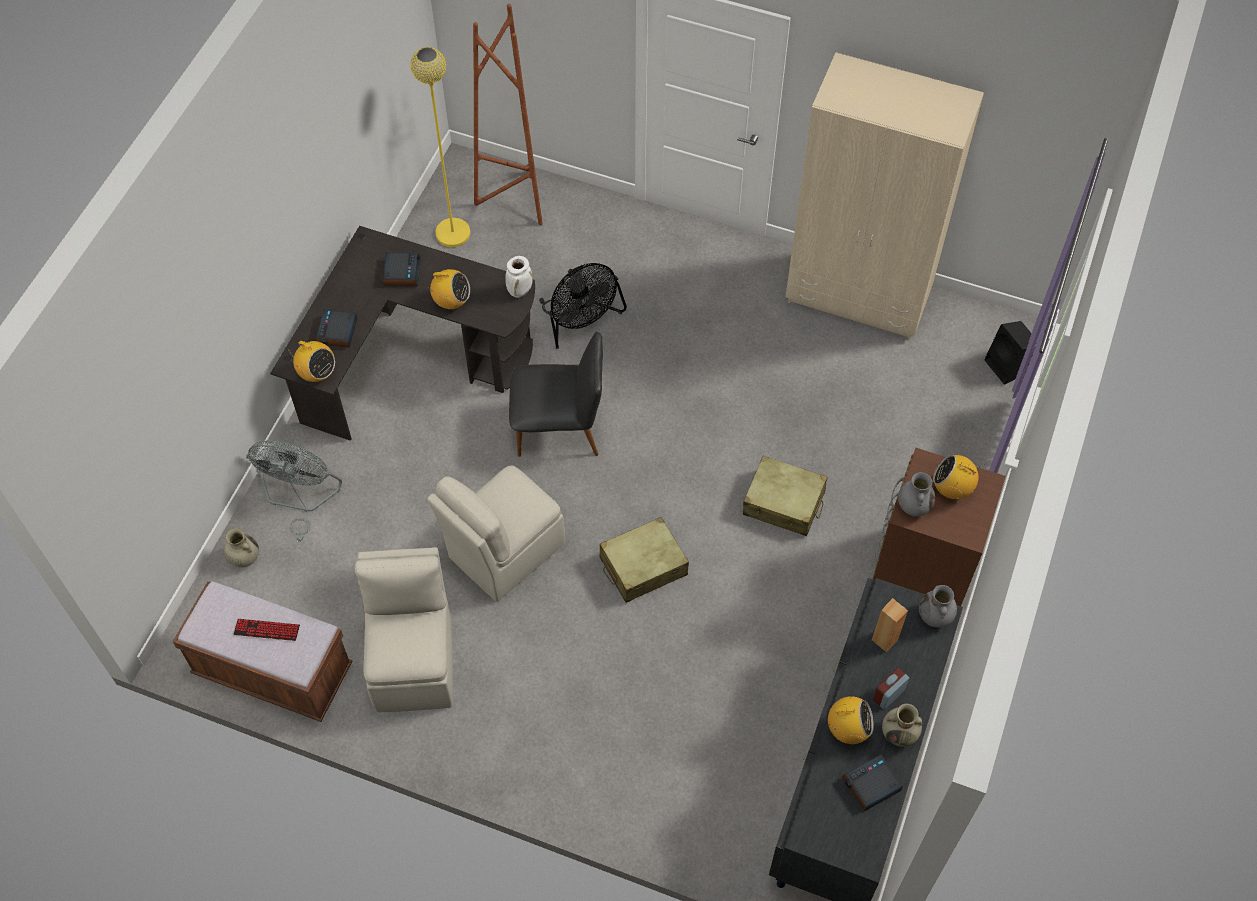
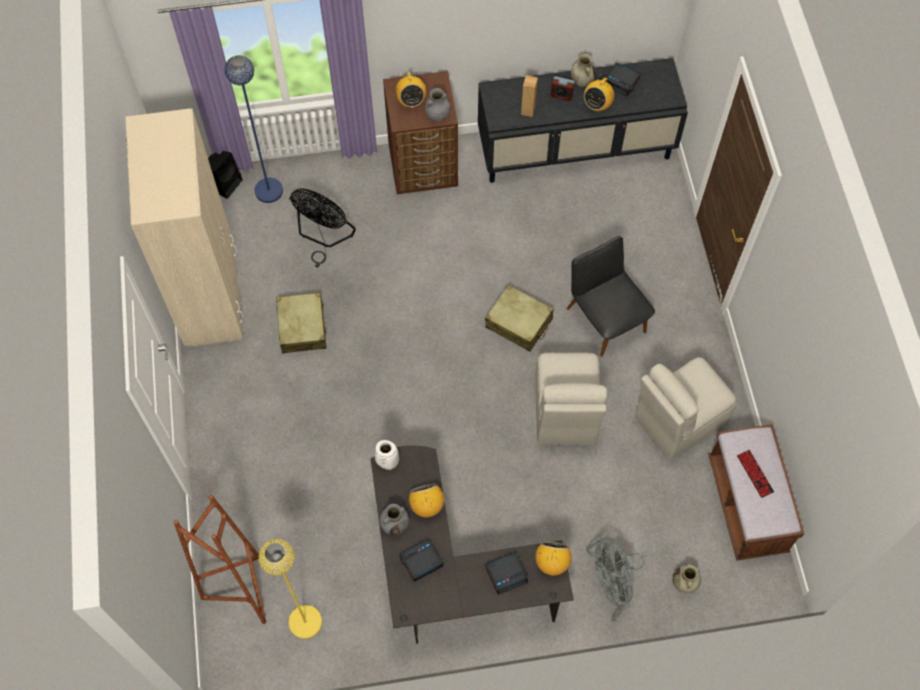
camera: 120 degrees left, 5 degrees up
beige chair [427,465,565,602] -> beige chair turned 75 degrees clockwise [535,353,607,445]
black chair [509,331,603,457] -> black chair moved to [567,236,655,357]
black fan [539,263,627,349] -> black fan moved to [289,189,356,268]
beige suitcase [743,456,827,536] -> beige suitcase moved to [276,292,327,354]
radio [828,696,874,744] -> radio turned 120 degrees counterclockwise [584,73,614,112]
grey vase [919,585,957,628] -> grey vase moved to [380,504,409,535]
none -> blue floor lamp [225,55,283,203]

